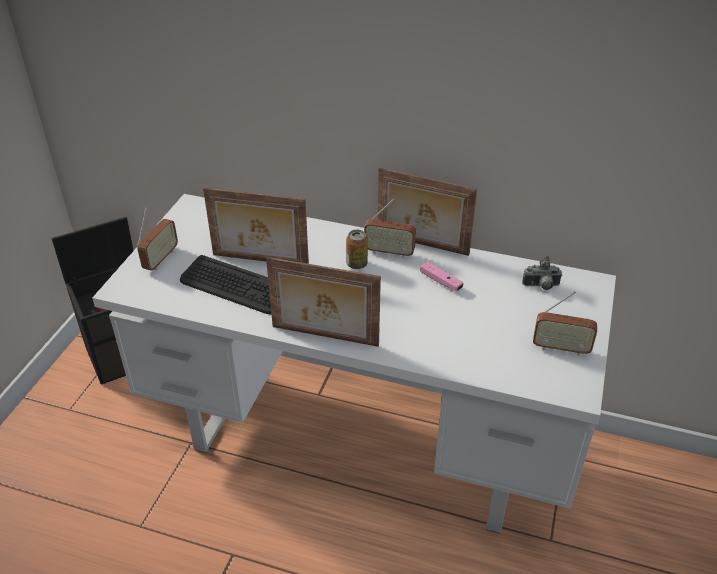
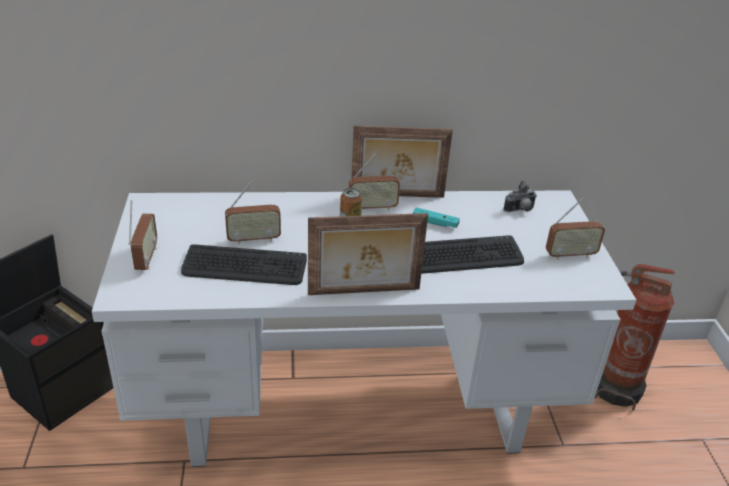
camera: 25 degrees left, 5 degrees down
picture frame [203,188,309,264] -> radio [225,181,281,244]
pink game controller [420,261,464,292] -> turquoise game controller [413,207,460,228]
none -> keyboard [421,235,524,274]
none -> fire extinguisher [595,264,675,411]

